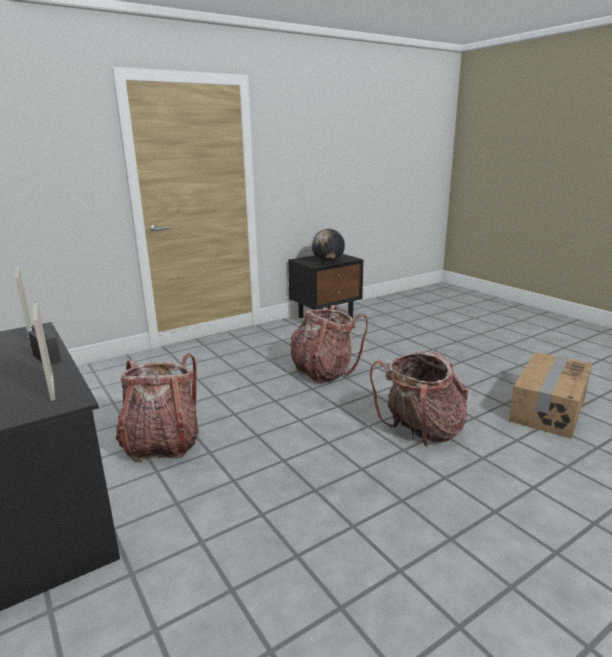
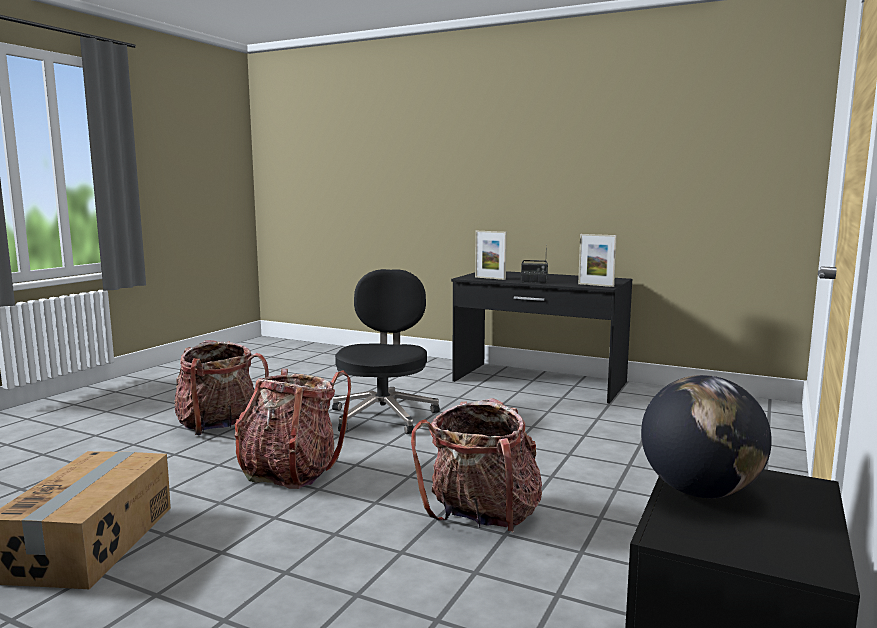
camera: 150 degrees right, 10 degrees down
backpack [116,353,199,462] -> backpack moved to [174,340,269,435]
none -> black office chair [332,269,440,434]

